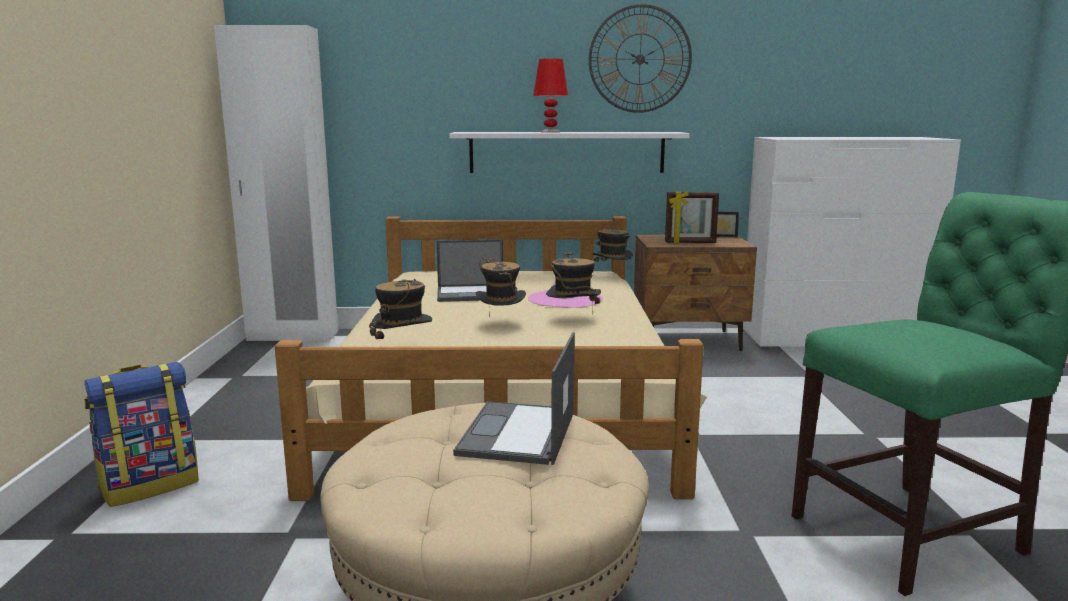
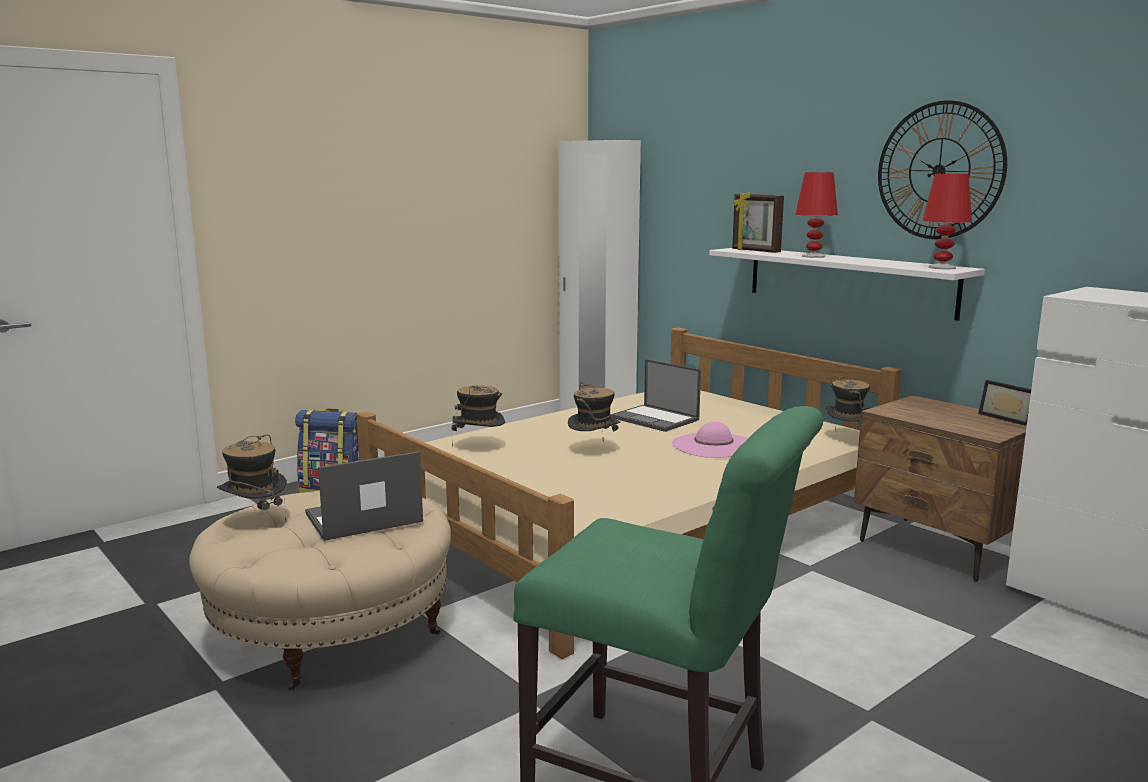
camera: 50 degrees right, 0 degrees up
hat [546,251,601,314] -> hat moved to [217,435,287,522]
picture frame [665,191,719,244] -> picture frame moved to [732,192,784,253]
none -> red table lamp [922,174,972,269]

